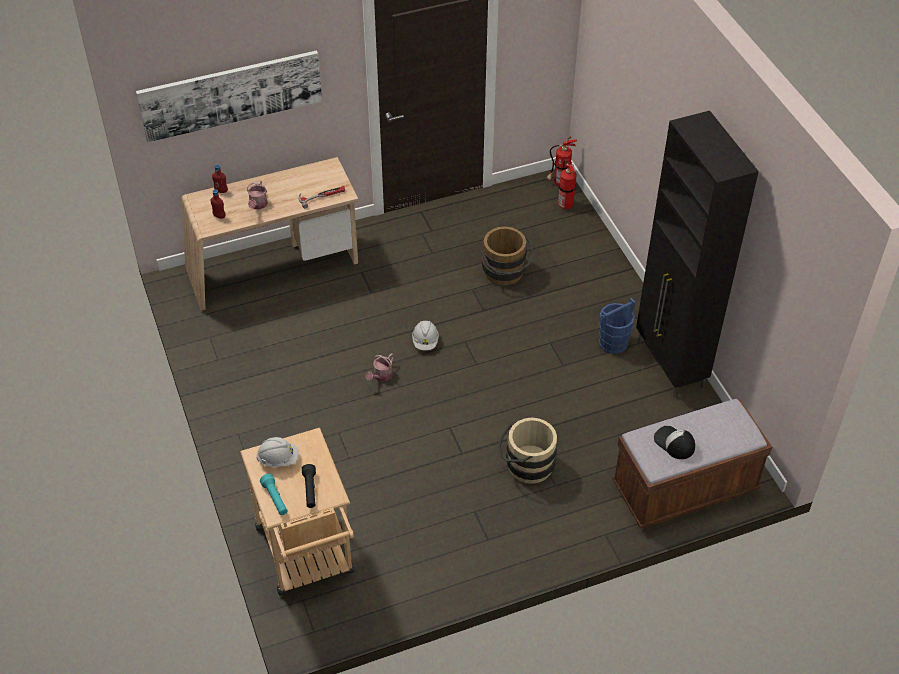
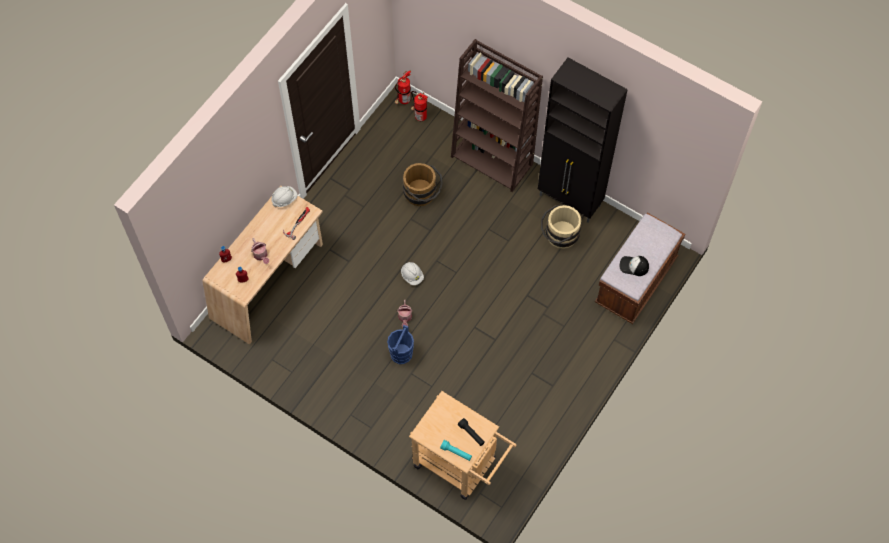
camera: 35 degrees left, 15 degrees up
picture [136,50,322,143] -> none
white hard hat [256,437,299,467] -> white hard hat moved to [271,186,298,207]
beige bucket [498,416,558,484] -> beige bucket moved to [541,205,582,249]
blue bucket [599,298,635,354] -> blue bucket moved to [387,325,414,364]
none -> brown bookcase [451,39,543,192]

